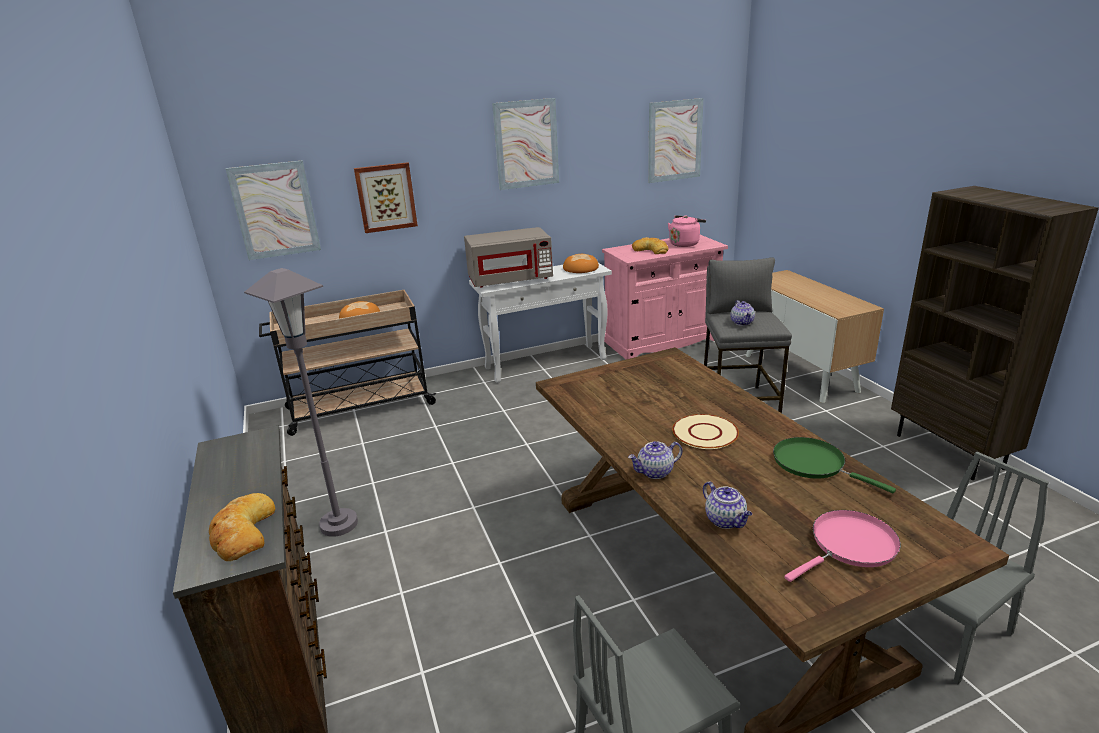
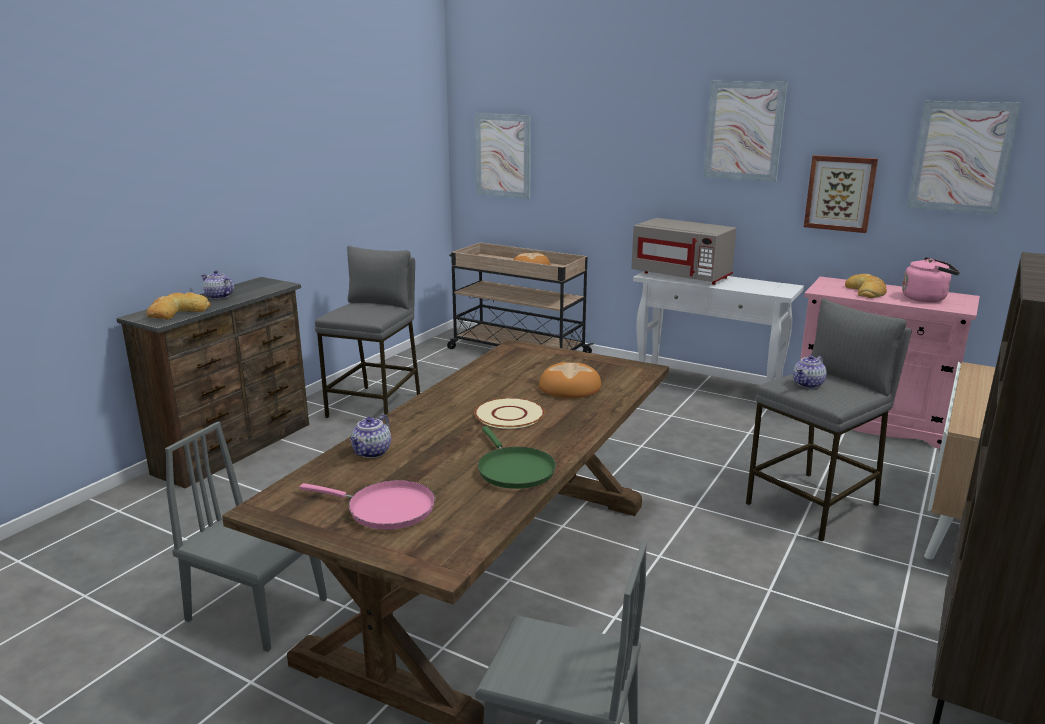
camera: 50 degrees right, 5 degrees down
grey floor lamp [244,268,358,537] -> grey stool [315,246,420,418]
picture [354,162,418,233] -> picture moved to [804,155,878,233]
bread [563,254,599,273] -> bread moved to [539,362,601,398]
teapot [628,441,682,479] -> teapot moved to [201,270,234,299]
green frying pan [773,437,896,493] -> green frying pan turned 150 degrees clockwise [478,426,556,489]

